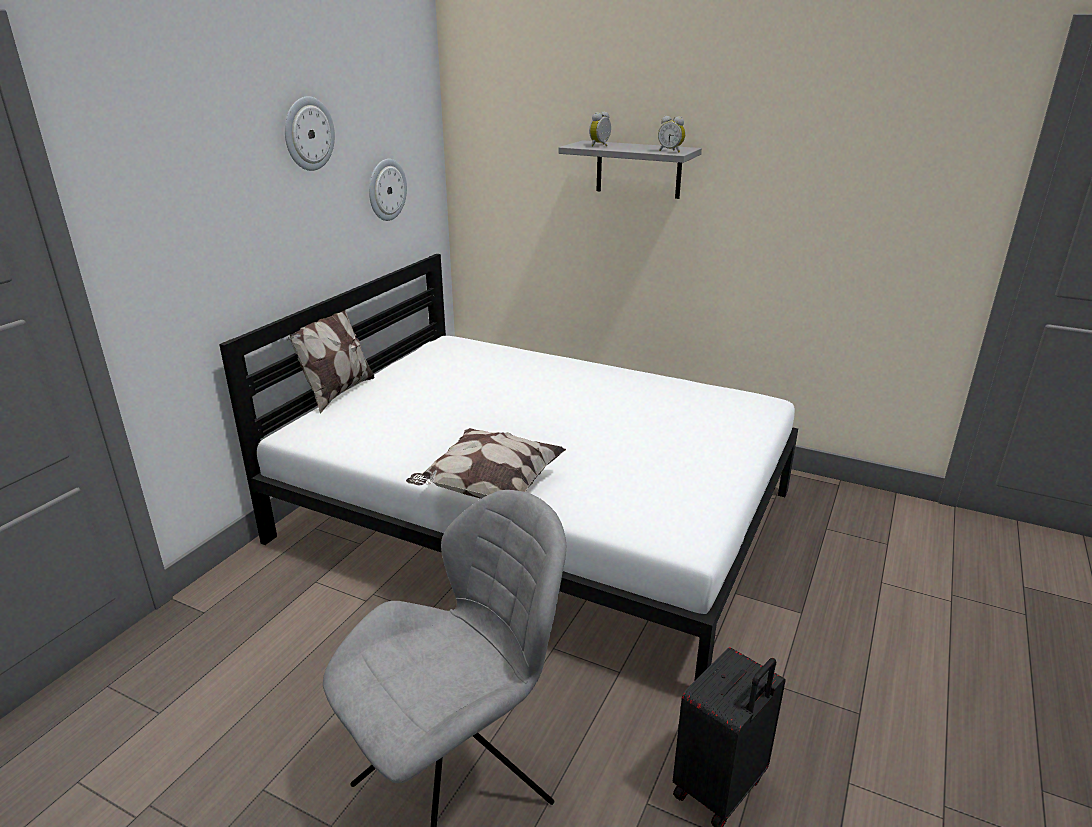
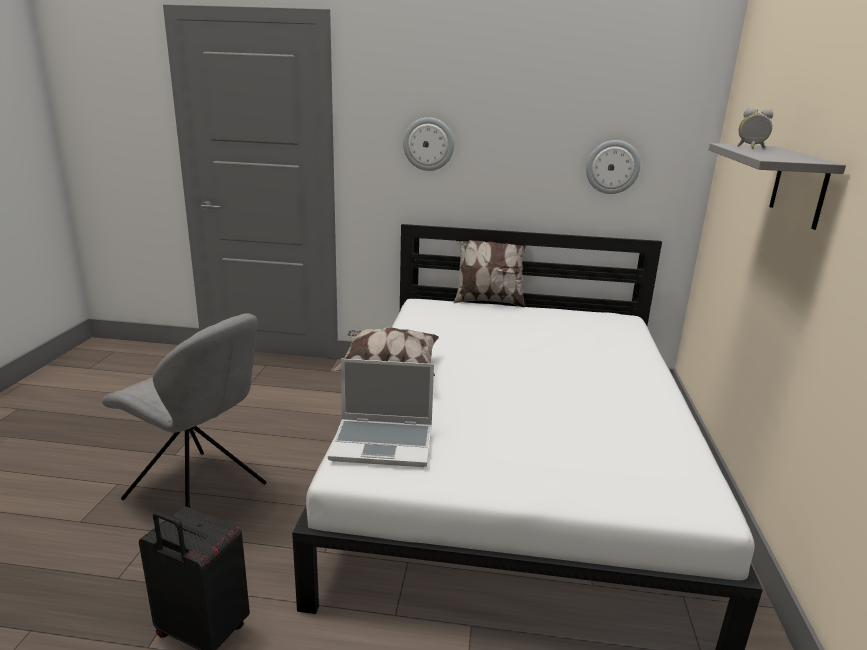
camera: 70 degrees right, 5 degrees down
wall clock [285,96,335,171] -> wall clock moved to [403,117,454,171]
alarm clock [658,116,685,153] -> none
none -> laptop [328,359,434,467]

